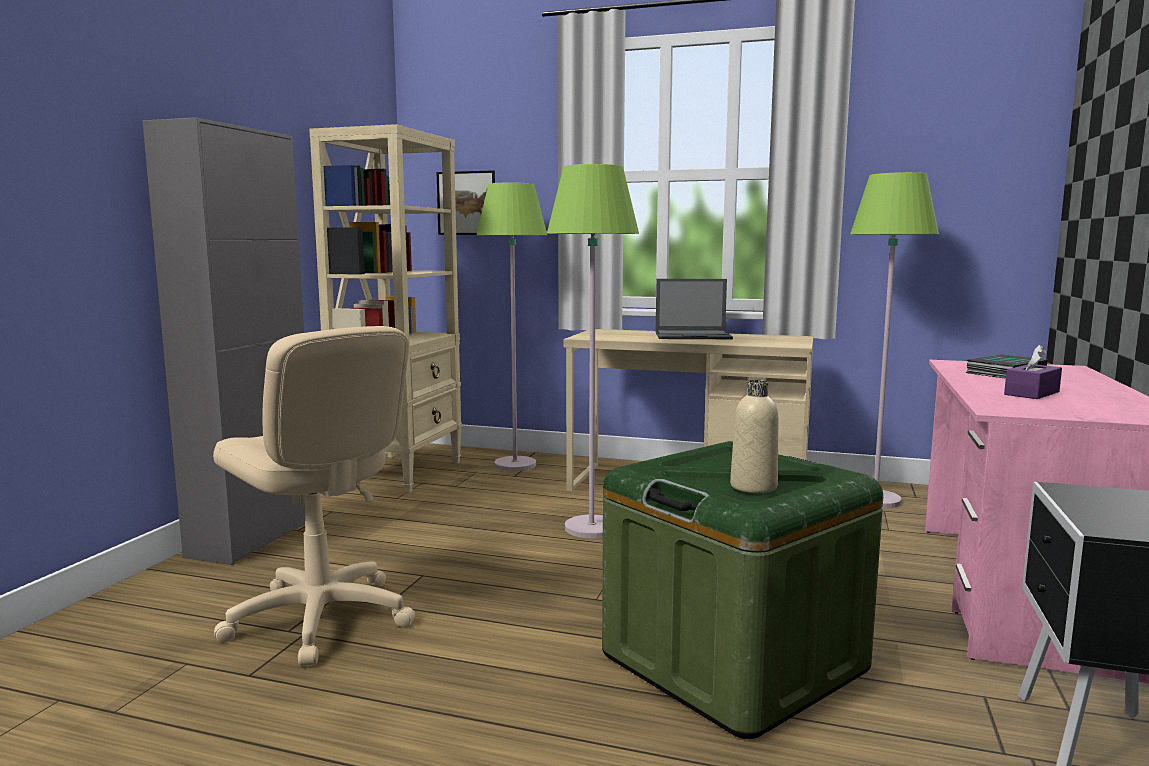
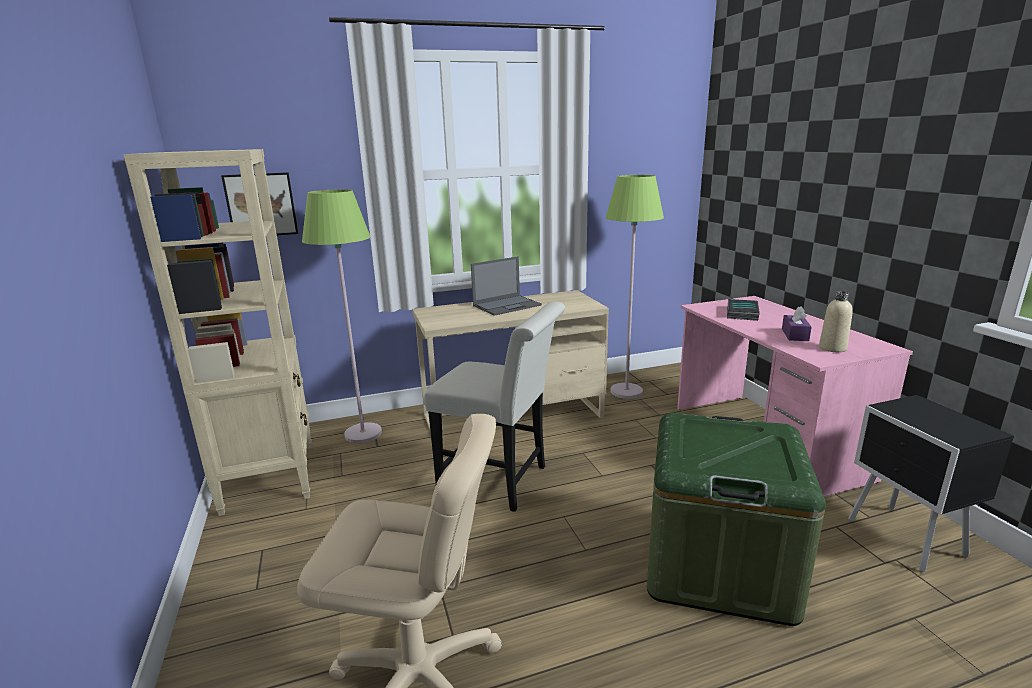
camera: 35 degrees left, 10 degrees up
grey cabinet [143,117,305,565] -> none
green floor lamp [547,164,639,538] -> white chair [424,301,565,512]
beige bottle [730,380,778,493] -> beige bottle moved to [819,291,853,352]

